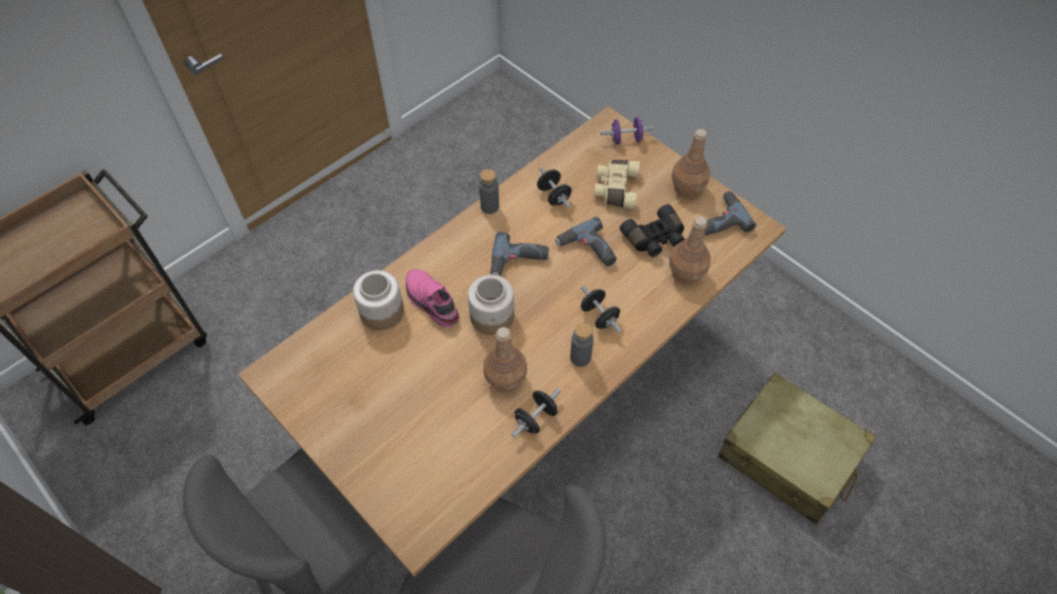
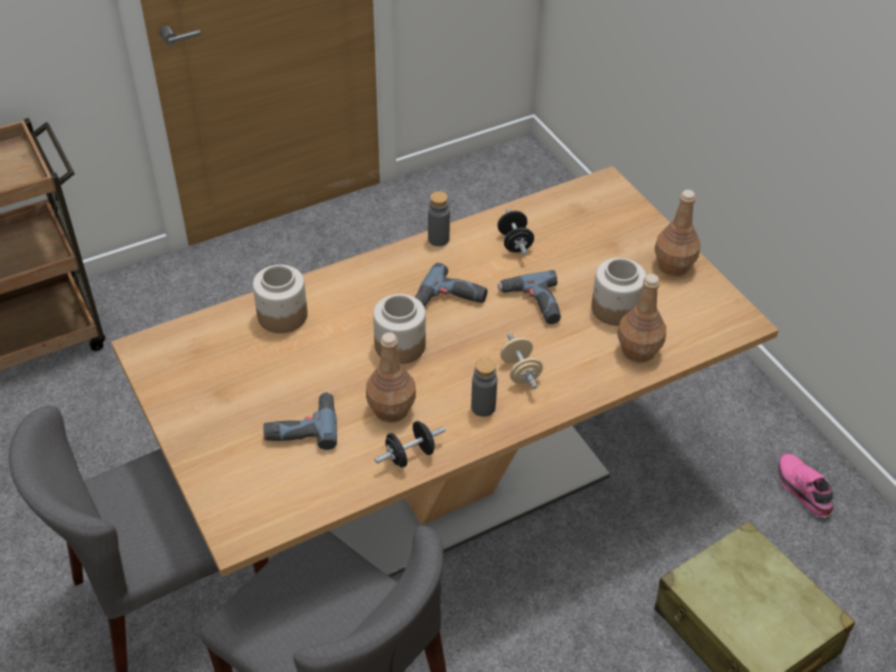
camera: 15 degrees right, 10 degrees down
pink shoe [406,269,460,327] -> pink shoe moved to [778,454,833,517]
black dumbbell [581,285,622,333] -> beige dumbbell [500,333,543,389]
beige binoculars [594,160,640,209] -> none
purple dumbbell [600,117,654,145] -> none
black binoculars [620,204,685,257] -> jar [591,258,646,326]
power drill [704,191,756,235] -> power drill moved to [263,392,337,450]

